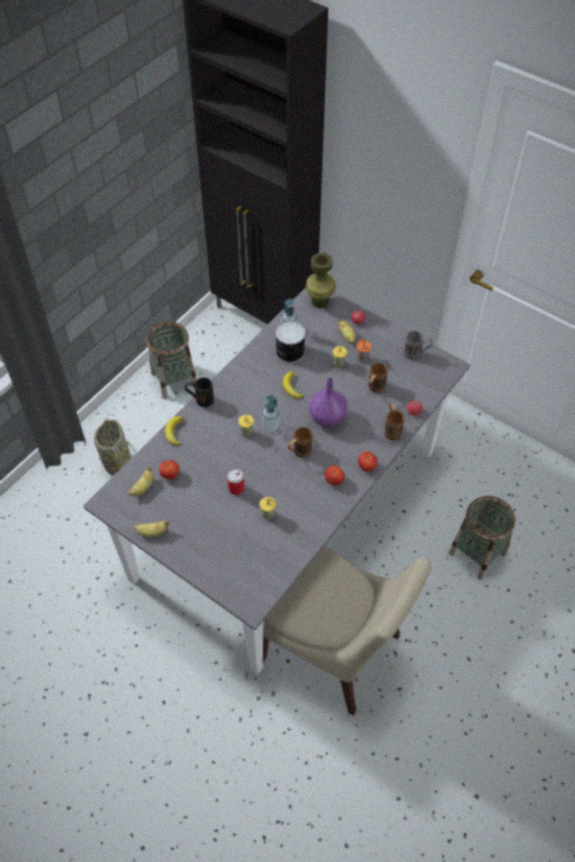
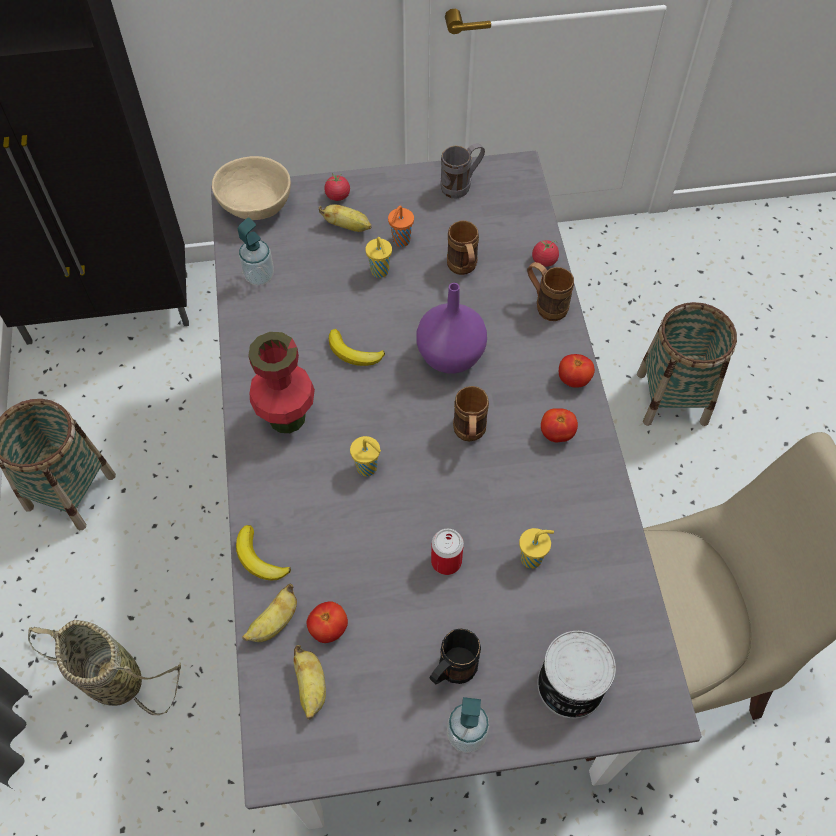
camera: 45 degrees left, 5 degrees up
banana [133,521,169,537] -> banana moved to [242,584,297,642]
black mug [185,378,214,407] -> black mug moved to [430,628,481,684]
soap dispenser [261,395,280,431] -> soap dispenser moved to [447,697,489,753]
can [275,321,305,363] -> can moved to [537,631,616,719]
green vase [305,253,336,308] -> beige bowl [212,156,291,220]
none -> red vase [248,332,315,433]

